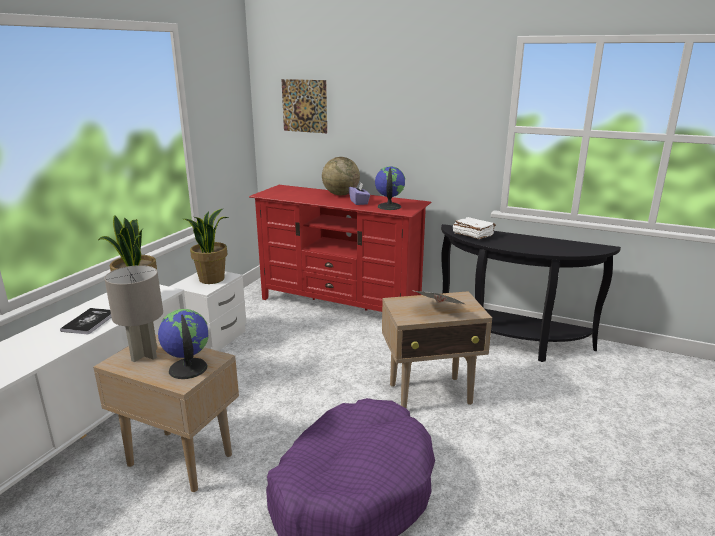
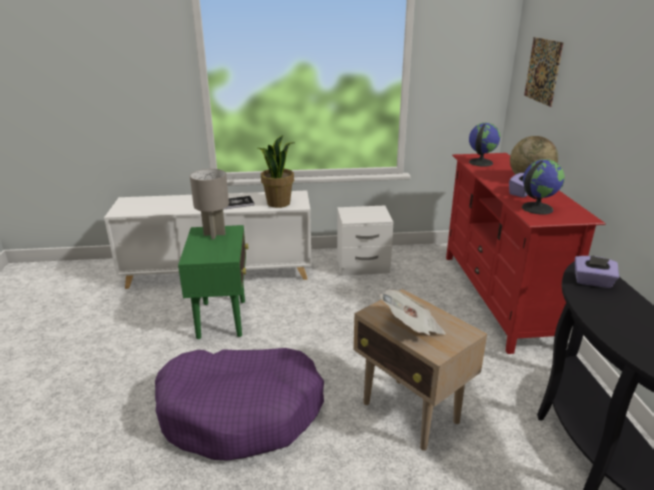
camera: 60 degrees right, 5 degrees up
beige side table [93,334,239,492] -> green side table [178,225,248,339]
globe [158,309,209,379] -> globe moved to [469,123,501,167]
potted plant [184,209,229,284] -> none
white book [453,217,496,239] -> purple tissue box [575,256,619,288]

